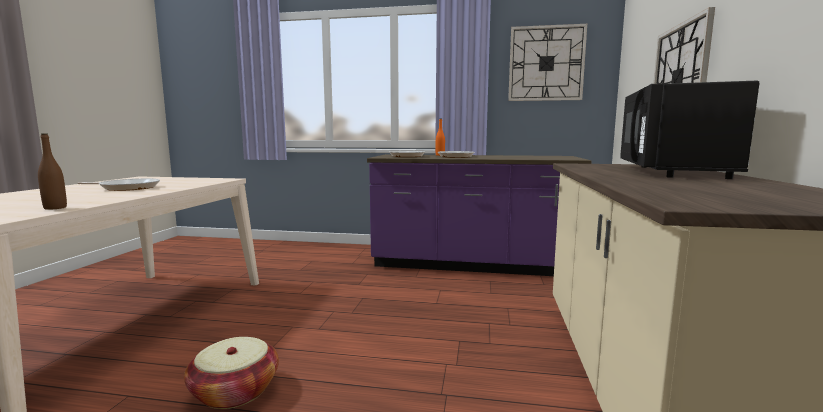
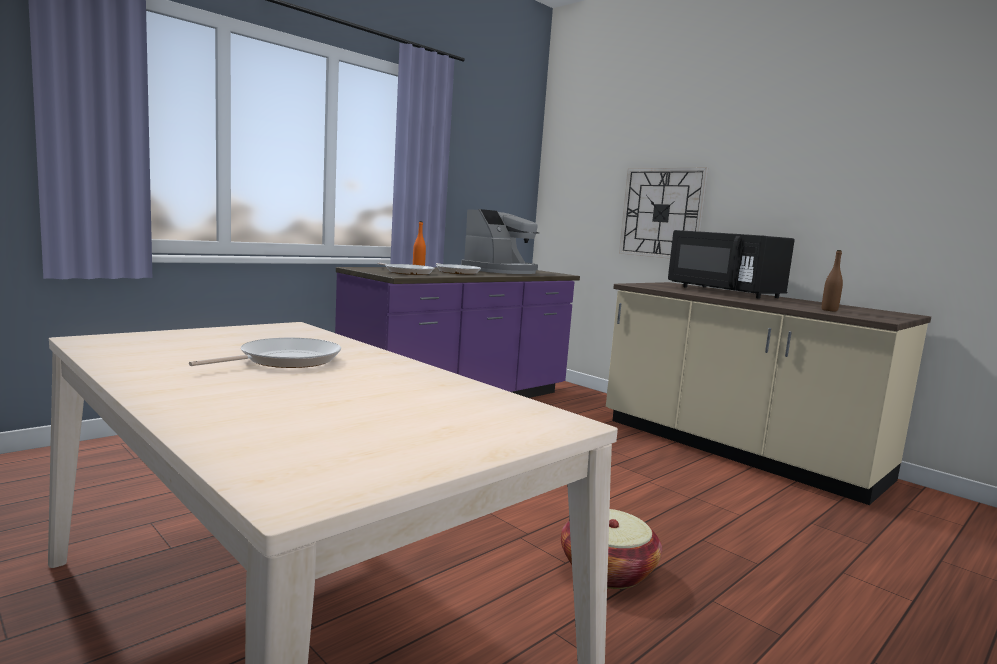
camera: 55 degrees left, 0 degrees up
brown bottle [38,134,67,210] -> brown bottle moved to [822,250,843,312]
wall clock [508,24,587,101] -> none
none -> coffee machine [461,209,539,274]

